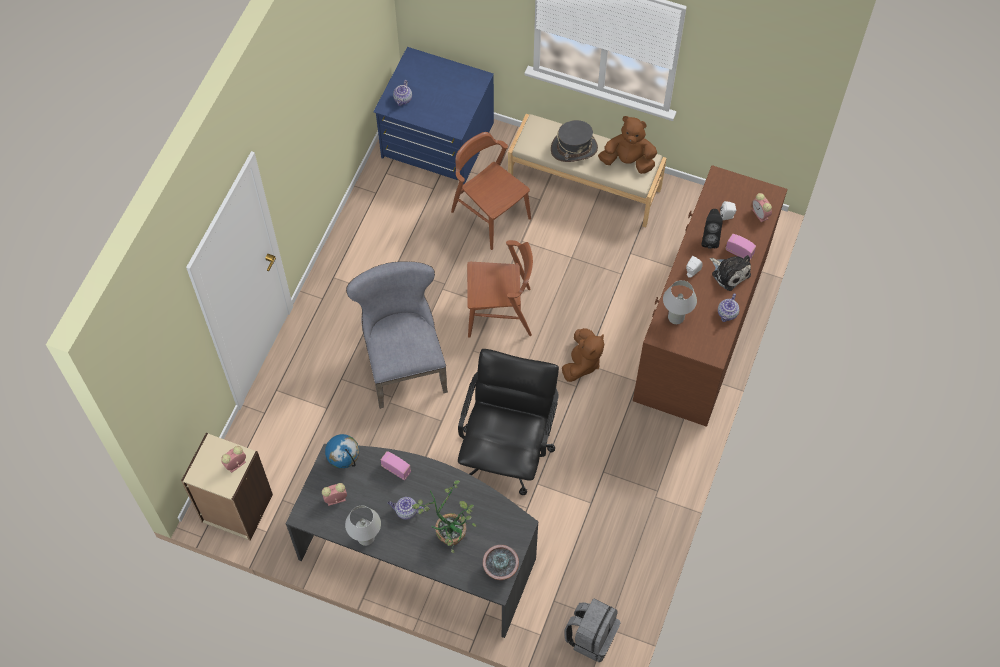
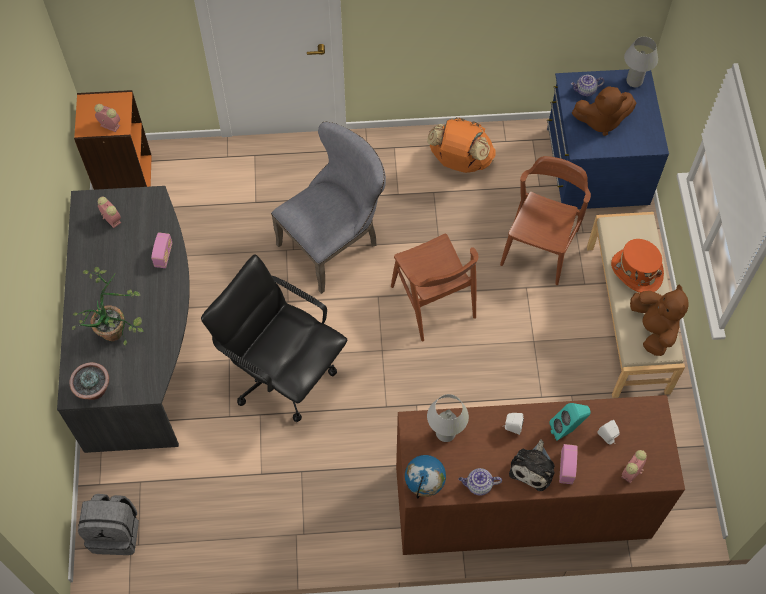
camera: 65 degrees right, 0 degrees up
beige bookcase [181,433,273,541] -> orange bookcase [74,90,152,190]
globe [325,434,359,468] -> globe moved to [405,455,446,499]
white table lamp [345,506,381,546] -> white table lamp moved to [624,37,658,87]
teapot [388,497,424,520] -> none
black office chair [458,349,559,495] -> black office chair turned 135 degrees counterclockwise [201,254,347,422]
grey hat [551,120,598,162] -> orange hat [611,239,664,293]
brown plush toy [562,328,604,382] -> brown plush toy moved to [572,86,636,136]
black speaker [702,209,723,249] -> turquoise speaker [549,403,591,441]
none -> orange backpack [427,117,496,173]

